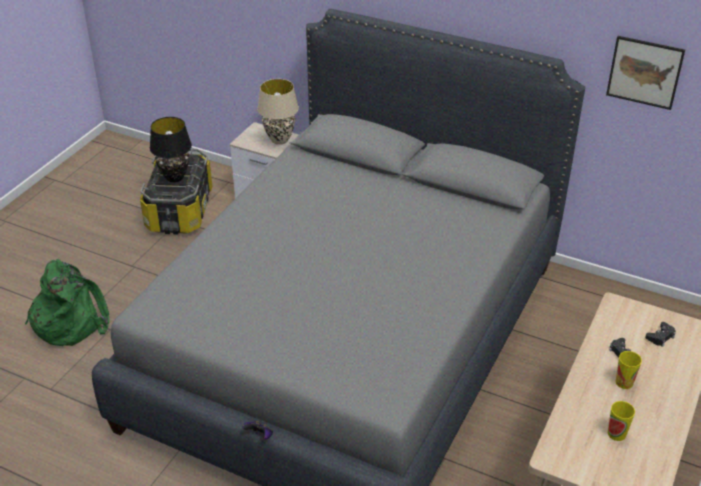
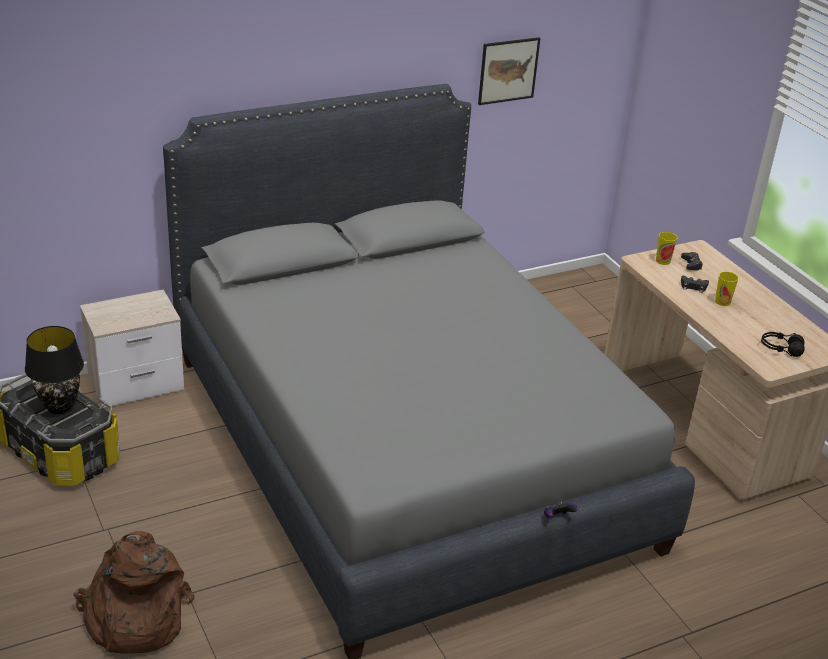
camera: 55 degrees left, 5 degrees down
green backpack [25,259,109,346] -> brown backpack [73,531,195,654]
beige table lamp [257,79,299,145] -> none
cup [608,401,635,441] -> cup moved to [656,232,678,265]
none -> black headphones [761,332,805,357]

